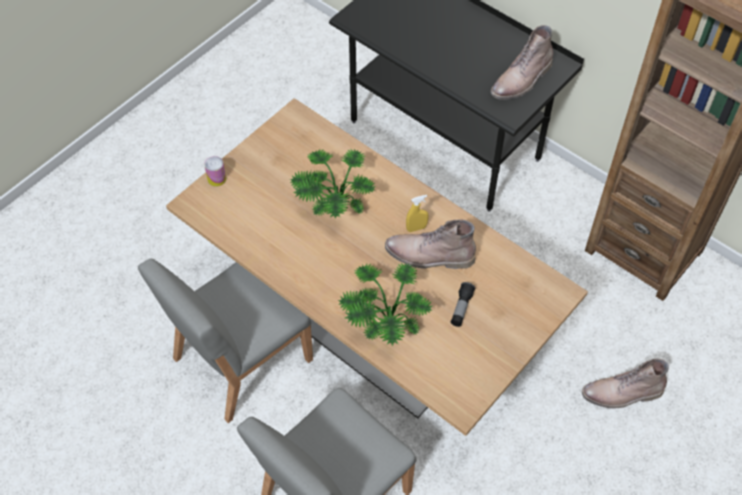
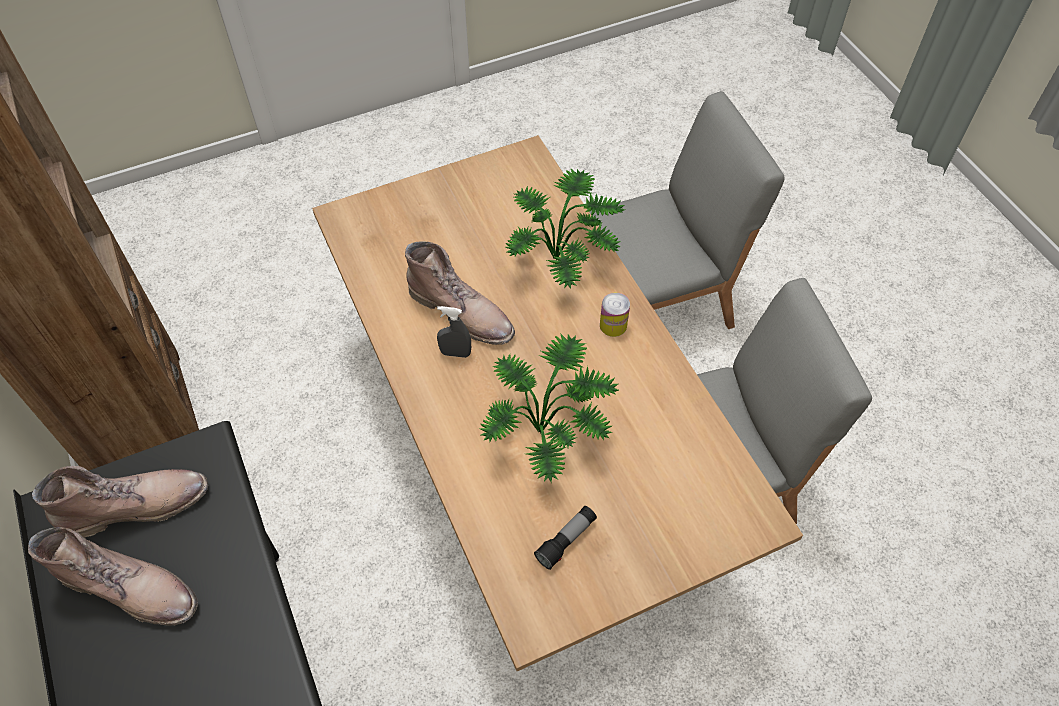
camera: 155 degrees left, 0 degrees up
can [204,156,226,187] -> can moved to [600,293,630,337]
yellow spray bottle [406,195,429,232] -> grey spray bottle [437,306,471,358]
flashlight [451,282,475,327] -> flashlight moved to [534,506,597,570]
brown boot [582,359,669,409] -> brown boot moved to [28,527,198,626]

